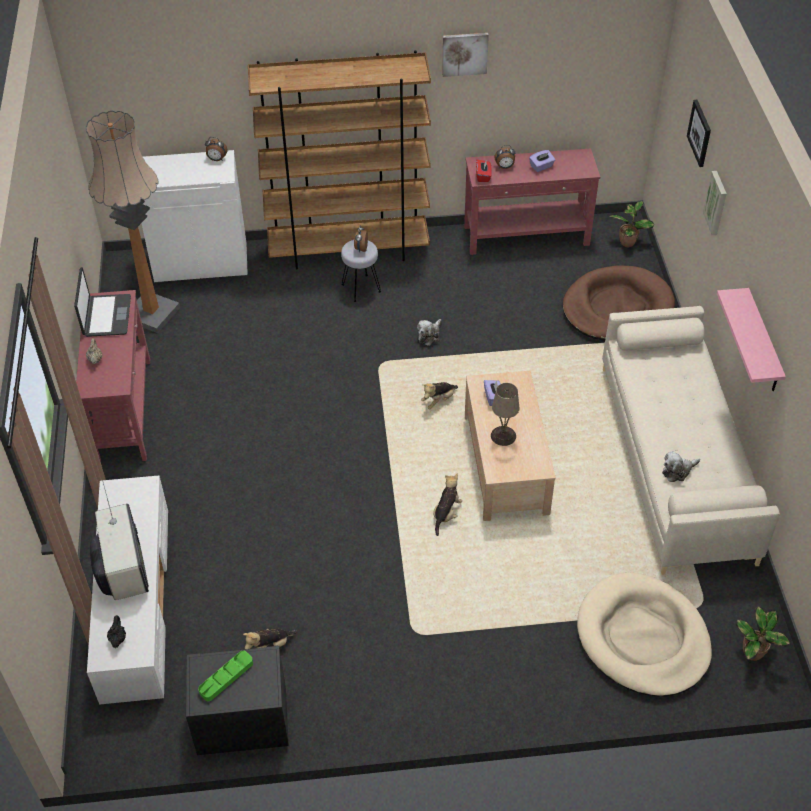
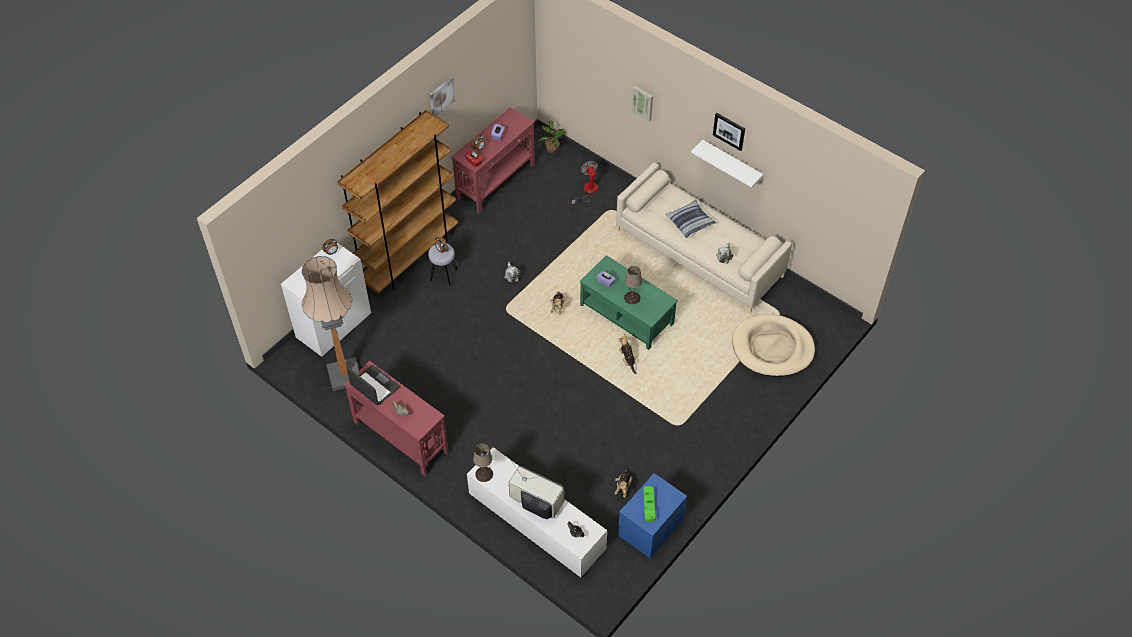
camera: 45 degrees left, 5 degrees up
black nightstand [186,646,289,755] -> blue nightstand [618,473,687,558]
beige coffee table [465,371,556,521] -> green coffee table [580,255,678,350]
brown dog bed [563,265,675,341] -> fan [572,161,598,206]
picture [687,100,711,167] -> picture moved to [713,113,745,151]
pink shelf [717,288,786,391] -> white shelf [691,140,763,188]
potted plant [736,606,790,661] -> none
none -> beige table lamp [473,444,493,482]
none -> pillow [666,200,717,238]

